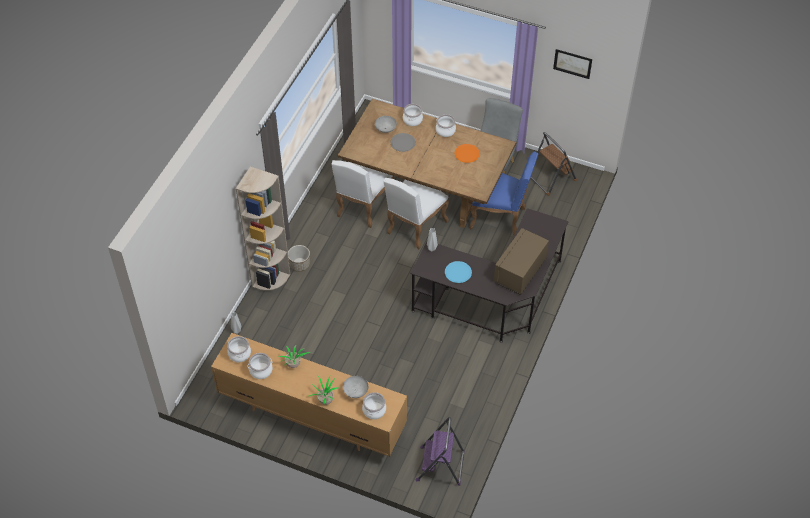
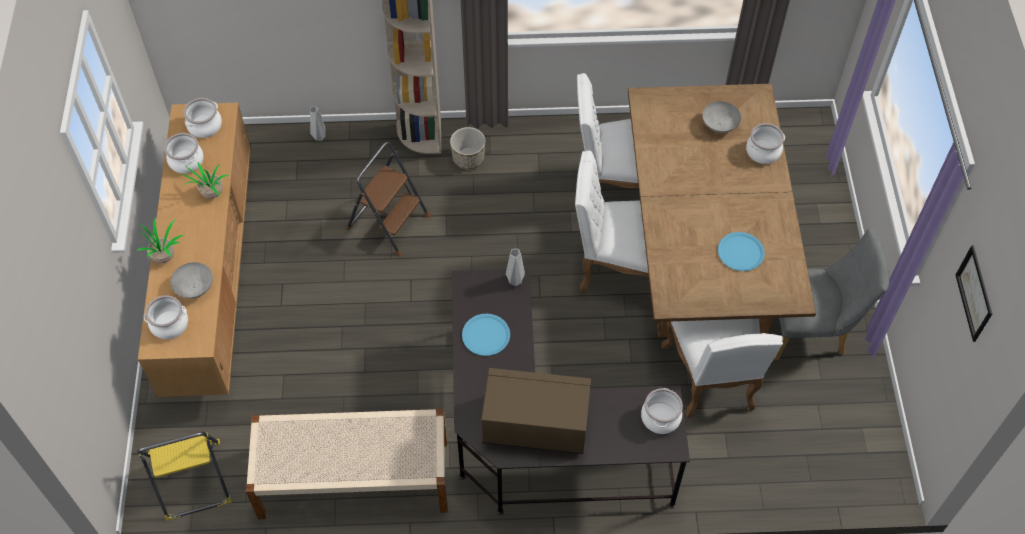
camera: 65 degrees right, 5 degrees up
grey plate [391,133,416,152] -> none
purple step ladder [416,417,464,486] -> yellow step ladder [137,432,231,521]
cooking pot [436,114,456,137] -> cooking pot moved to [641,388,683,434]
orange plate [455,144,480,163] -> blue plate [718,232,765,271]
blue chair [470,151,538,235] -> white chair [661,318,783,418]
brown step ladder [531,132,577,196] -> brown step ladder moved to [346,142,431,257]
none -> beige bench [246,409,448,520]

